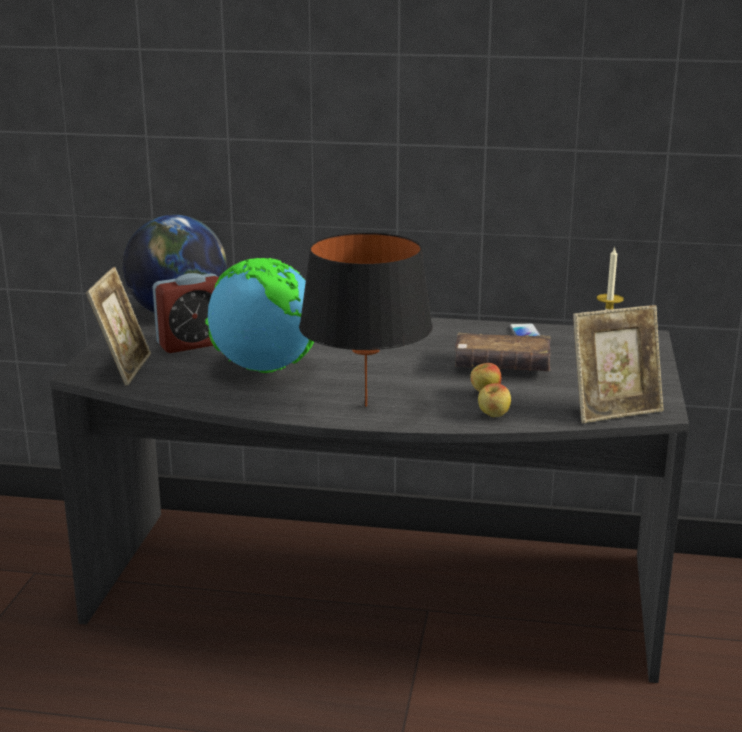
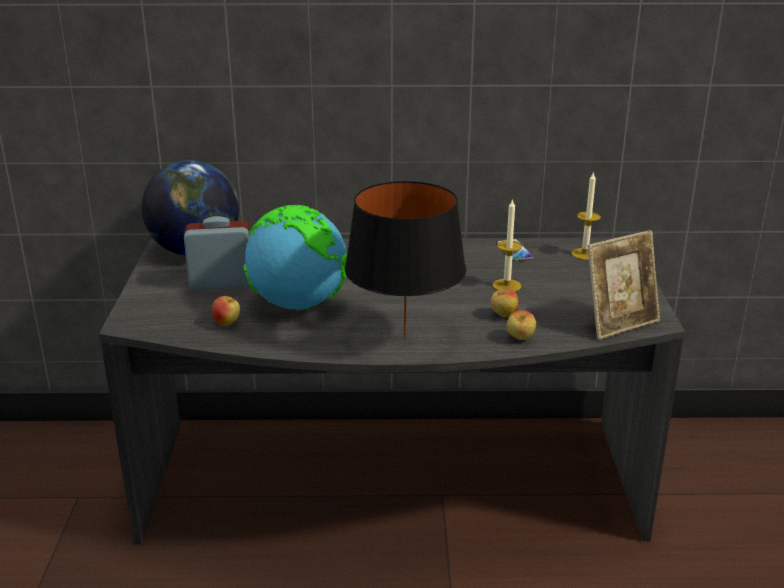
camera: 10 degrees left, 5 degrees up
picture frame [86,267,151,386] -> none
alarm clock [152,273,219,353] -> alarm clock turned 150 degrees counterclockwise [184,216,250,290]
brown book [455,333,551,371] -> candle [493,198,522,292]
none -> apple [212,296,240,326]

